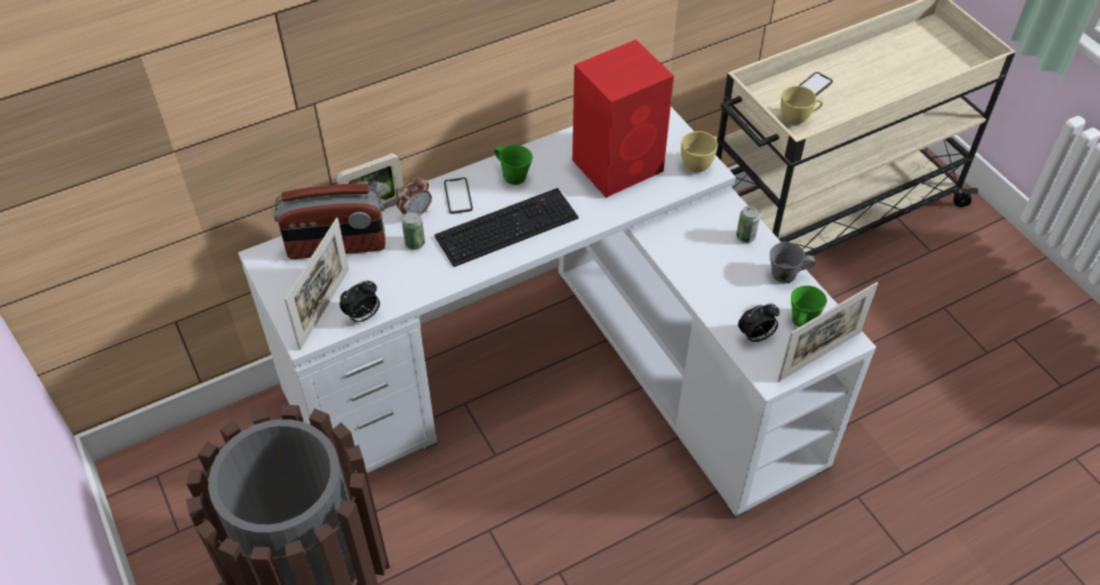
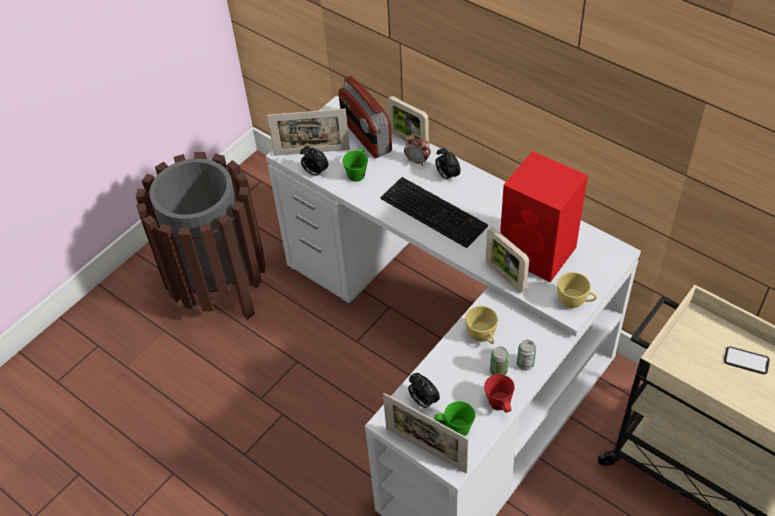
camera: 70 degrees right, 0 degrees up
can [402,211,425,250] -> can moved to [490,347,509,375]
phone [444,178,473,214] -> alarm clock [435,147,461,181]
green mug [494,145,533,185] -> green mug moved to [342,148,368,182]
grey mug [770,242,815,283] -> red mug [484,374,515,413]
yellow cup [781,86,823,125] -> yellow cup moved to [465,306,498,344]
none -> picture frame [486,227,529,292]

